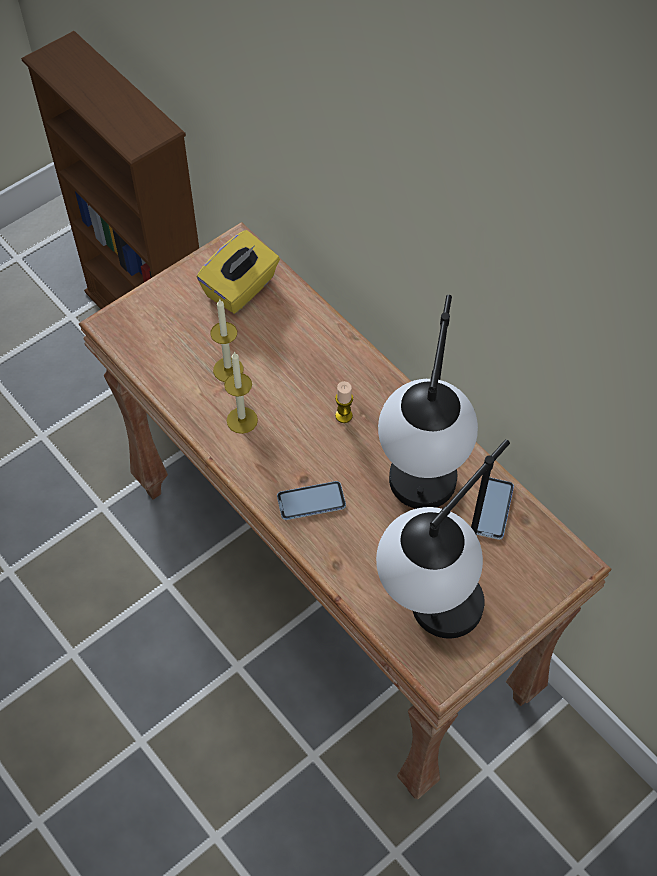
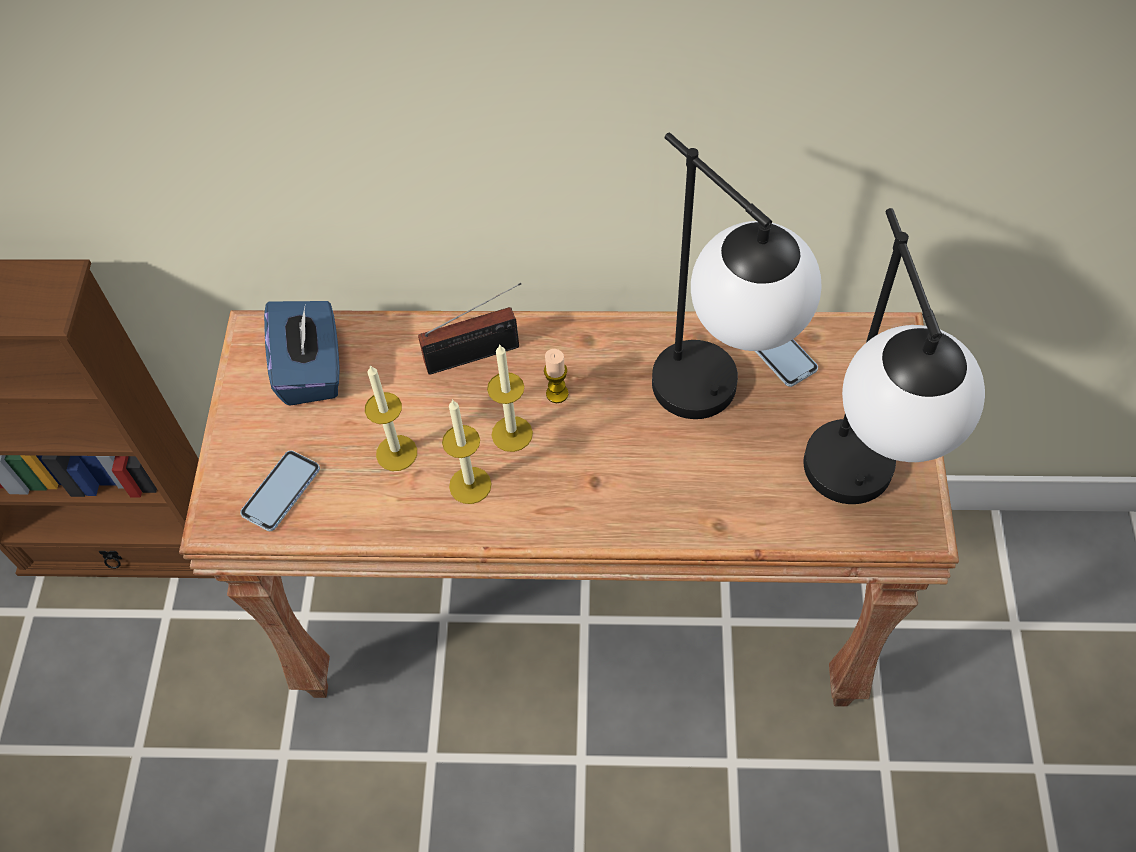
camera: 45 degrees left, 0 degrees up
yellow tissue box [197,230,280,314] -> blue tissue box [264,301,340,406]
phone [277,481,346,520] -> phone moved to [240,450,320,531]
none -> radio [418,283,521,375]
none -> candle [487,345,533,452]

